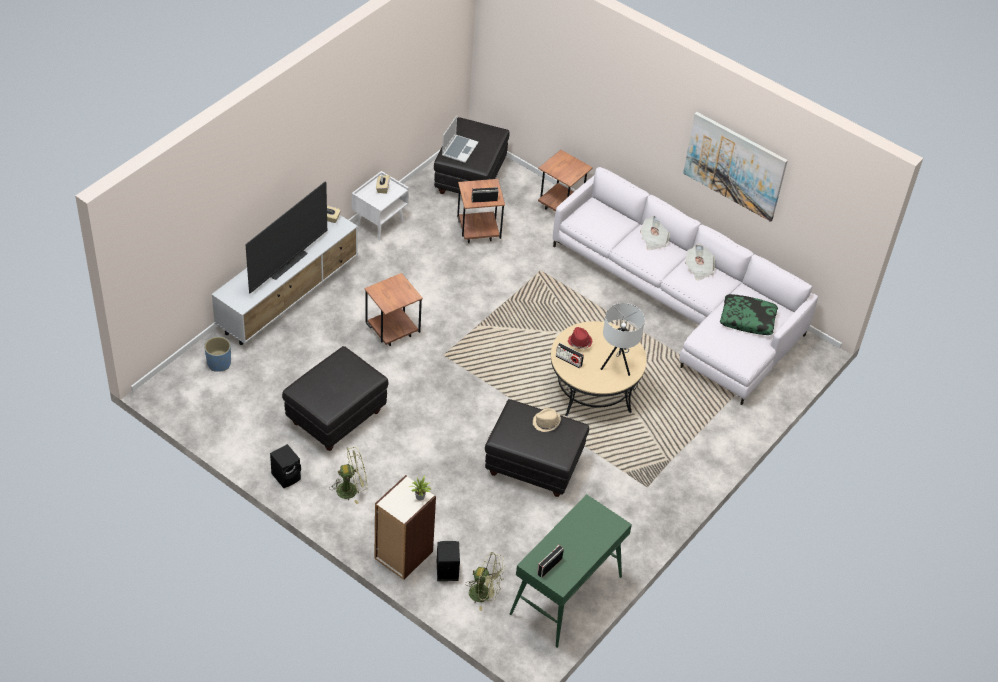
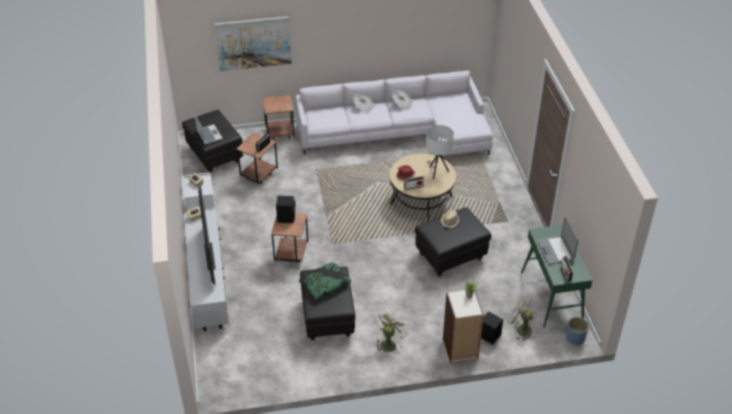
camera: 45 degrees left, 5 degrees down
blue planter [204,337,231,372] -> blue planter moved to [566,317,589,345]
black speaker [270,444,301,488] -> black speaker moved to [276,196,295,223]
green fan [465,552,505,611] -> green fan turned 120 degrees counterclockwise [509,296,533,341]
picture [683,112,788,222] -> picture moved to [214,16,292,71]
pillow [720,294,778,335] -> pillow moved to [299,263,351,300]
none -> laptop [537,217,578,264]

